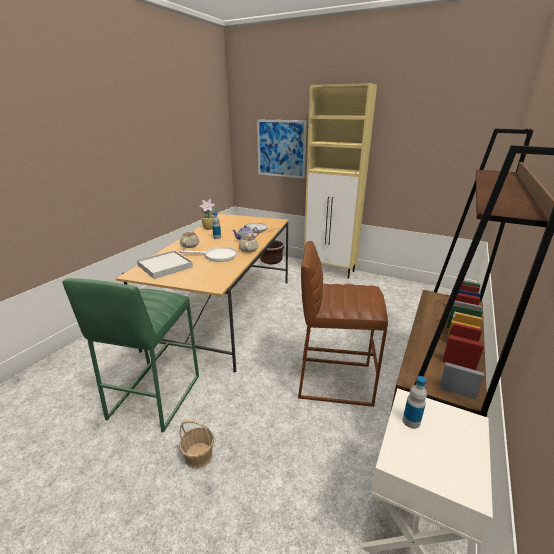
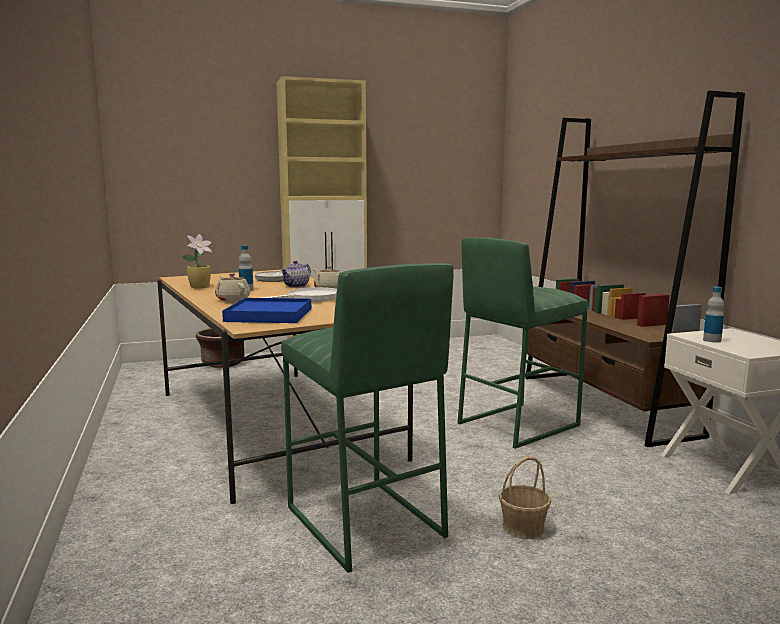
camera: 45 degrees left, 15 degrees down
white tray [137,250,193,279] -> blue tray [222,298,311,323]
picture [257,120,307,179] -> none
brown stool [298,241,388,407] -> green stool [457,237,588,449]

